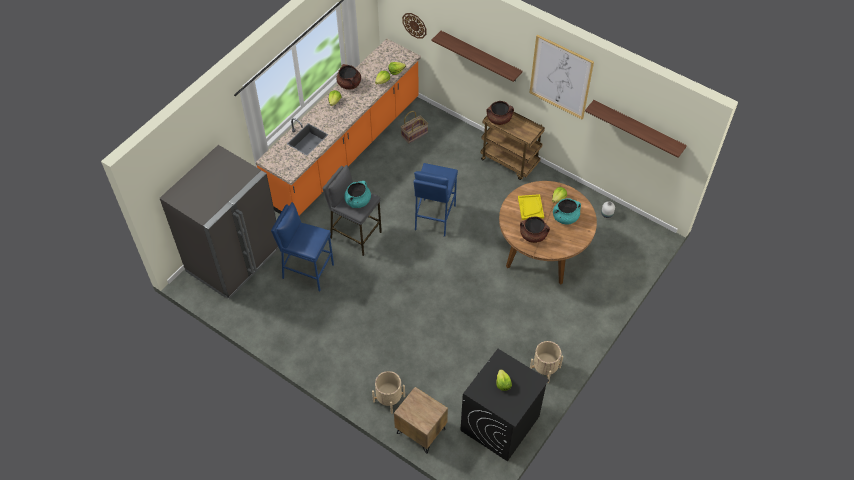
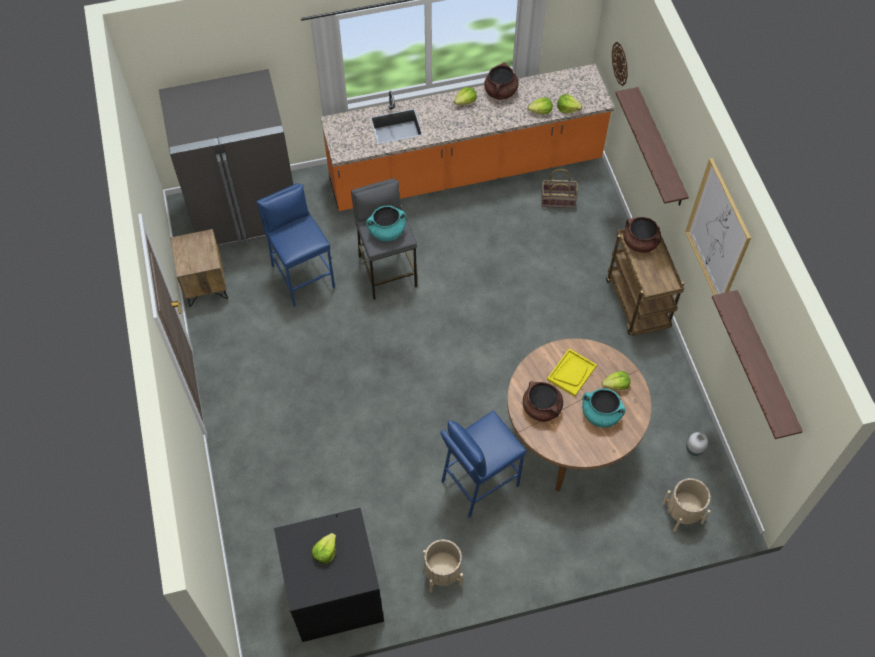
camera: 40 degrees right, 5 degrees up
beige planter [372,371,405,414] -> beige planter moved to [662,478,710,532]
brown nightstand [394,387,448,454] -> brown nightstand moved to [170,229,228,307]
blue stool [414,163,458,237] -> blue stool moved to [440,410,526,518]

